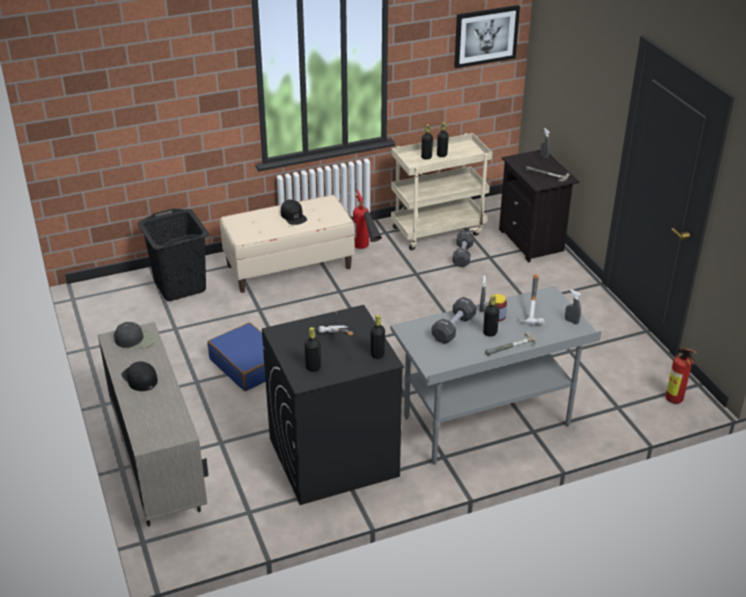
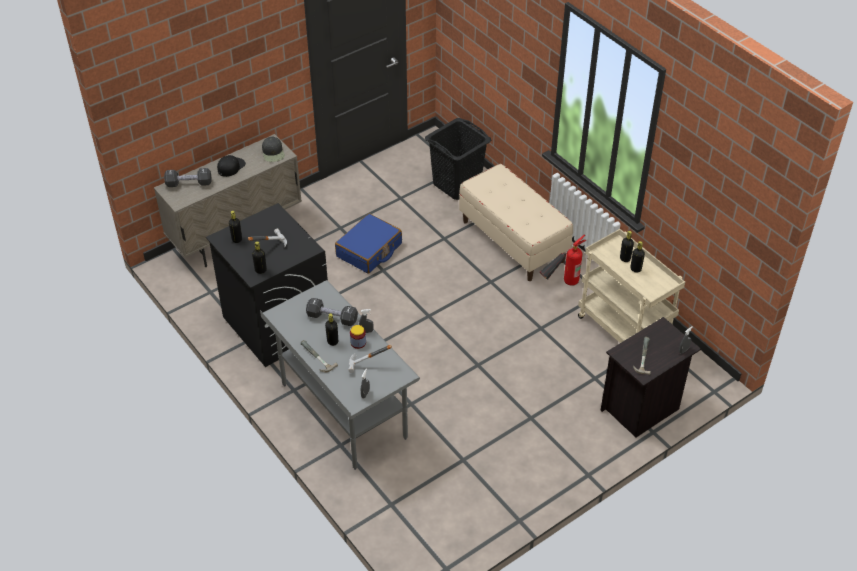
camera: 75 degrees right, 10 degrees up
black cap [281,200,307,225] -> none
black dumbbell [452,231,474,267] -> black dumbbell moved to [164,168,211,187]
picture [454,5,520,68] -> none
fire extinguisher [666,348,697,404] -> none

